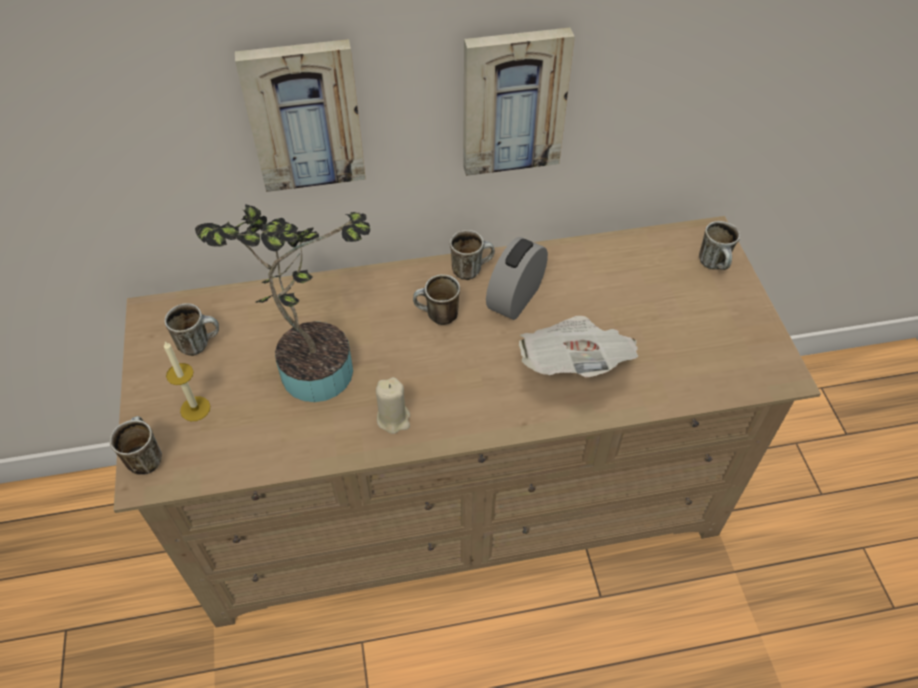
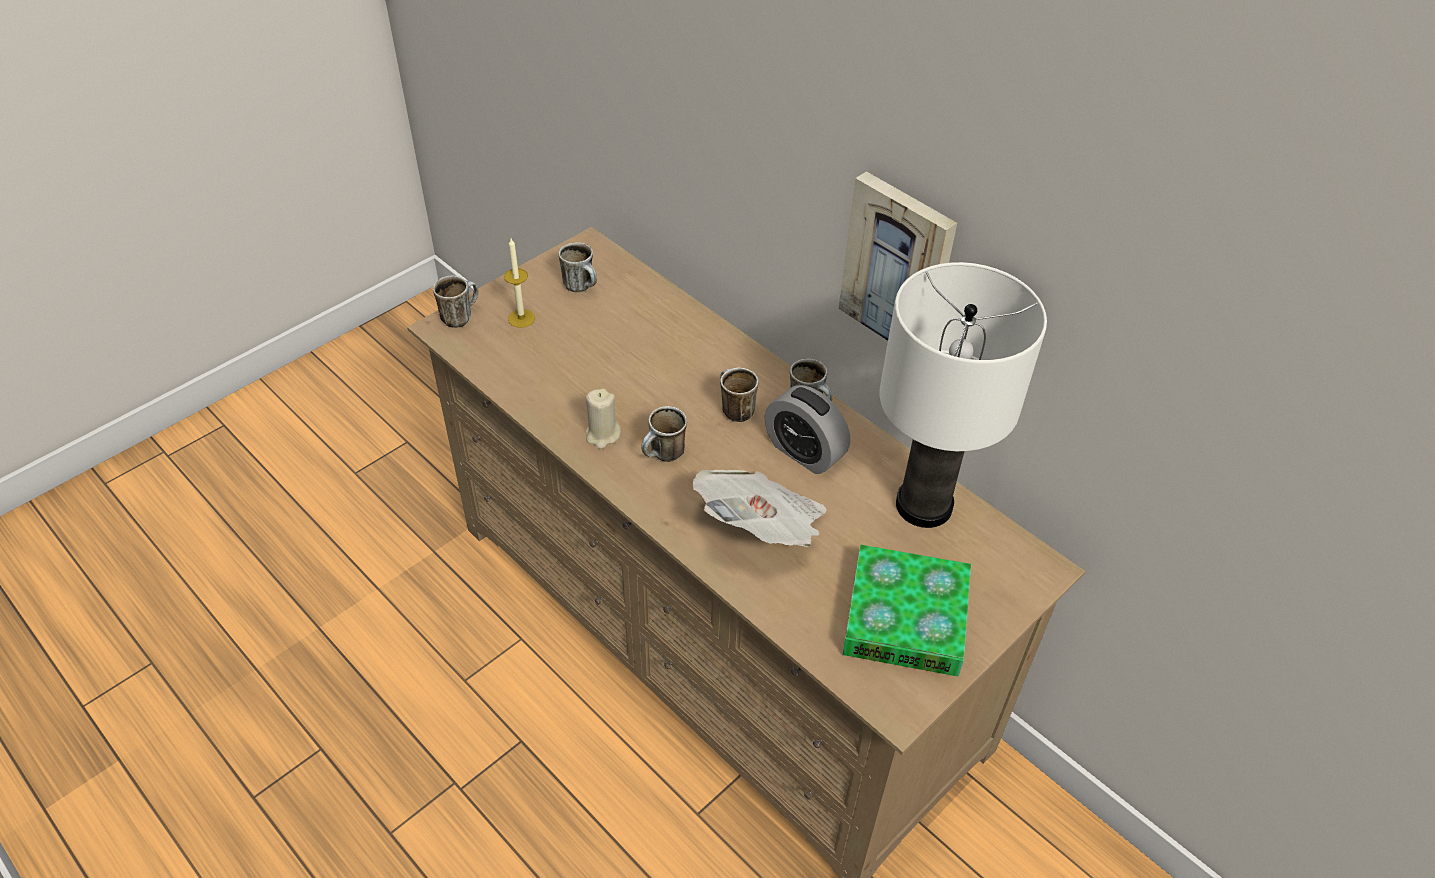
camera: 55 degrees right, 5 degrees down
potted plant [195,204,370,402] -> none
picture [235,39,366,192] -> none
alarm clock [486,237,548,320] -> alarm clock turned 135 degrees counterclockwise [765,385,850,474]
mug [699,221,740,270] -> mug moved to [641,406,687,462]
none -> book [843,544,971,677]
none -> white table lamp [880,262,1047,528]

